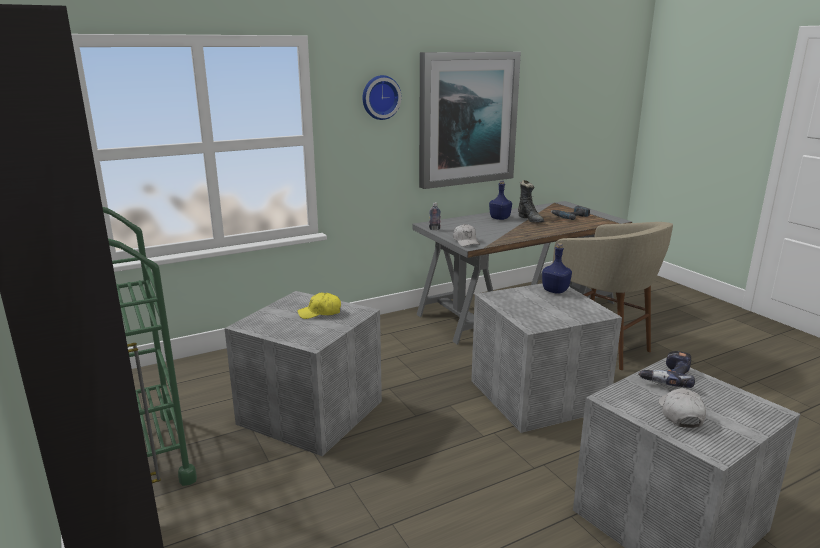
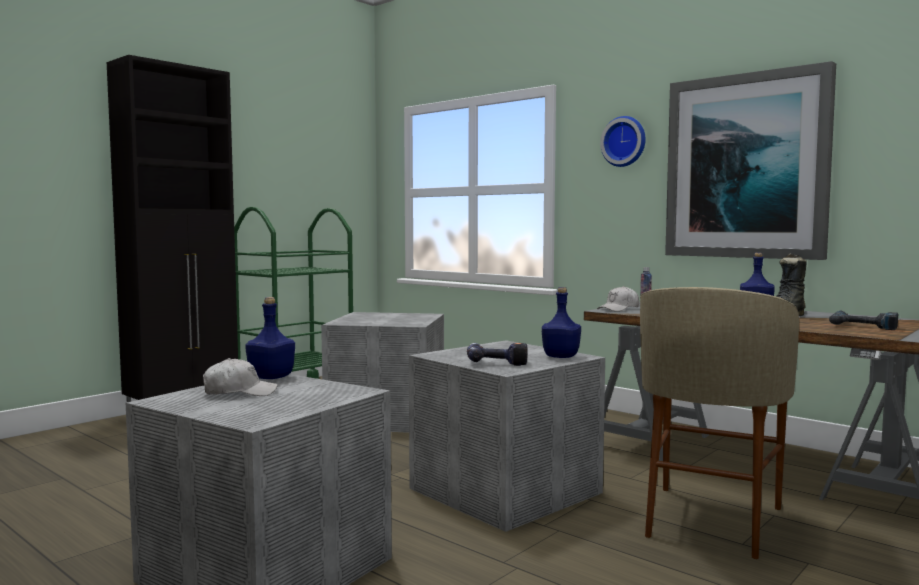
camera: 70 degrees right, 15 degrees down
yellow cap [298,293,341,319] -> none
power drill [638,351,695,388] -> power drill moved to [467,343,527,366]
none -> blue bottle [245,297,295,379]

